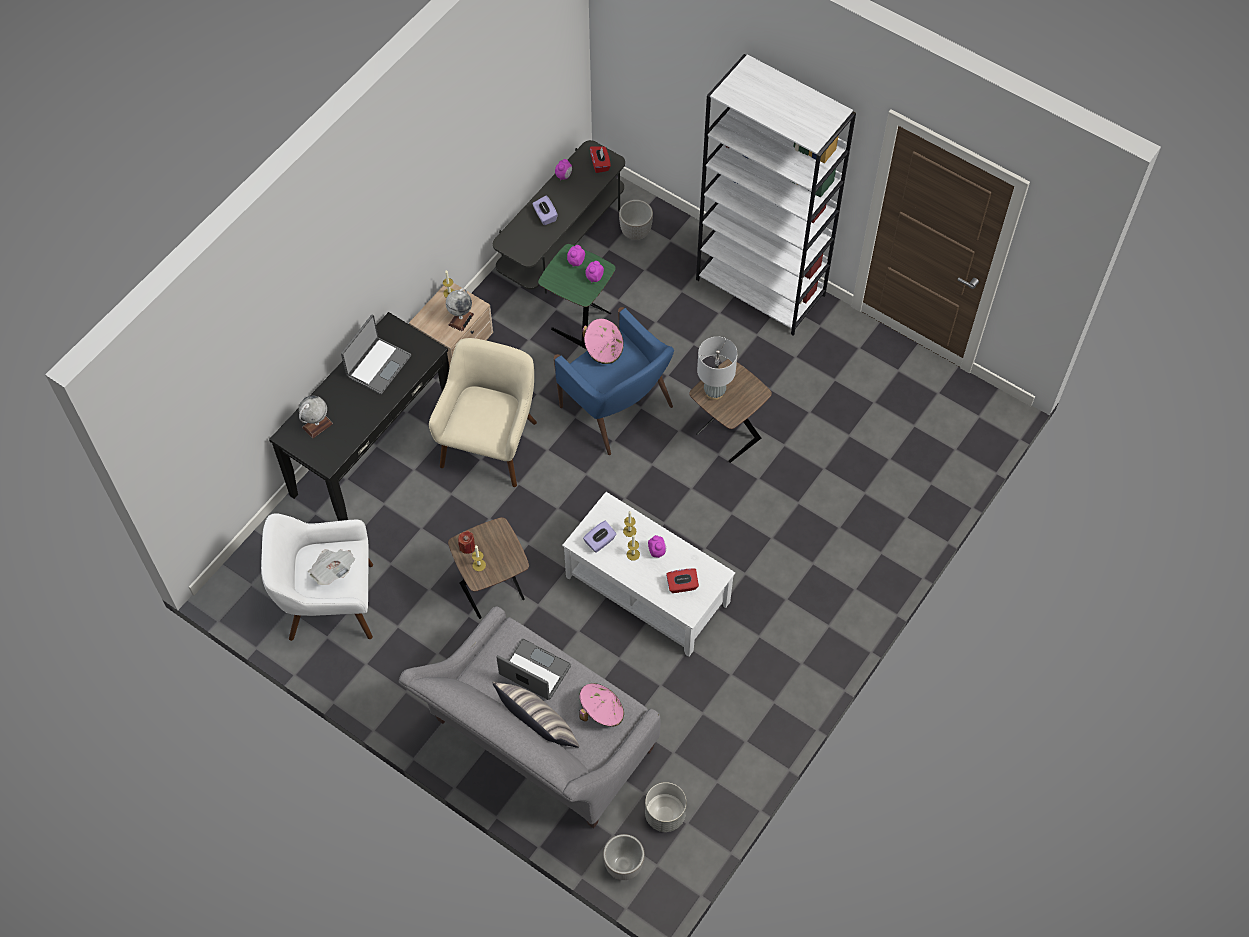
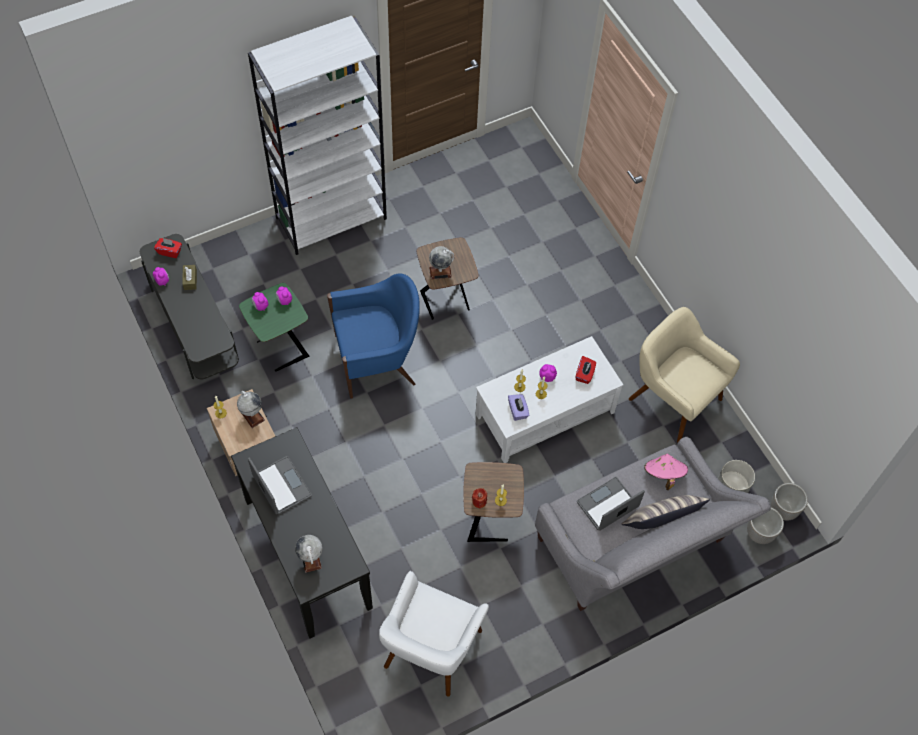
camera: 65 degrees left, 0 degrees up
newspaper [308,549,355,585] -> none
beige armchair [429,338,537,487] -> beige armchair moved to [629,307,740,442]
purple tissue box [532,196,558,225] -> none
pink hat [583,319,624,364] -> none
planter [619,200,653,240] -> planter moved to [771,483,808,520]
grey table lamp [697,337,738,400] -> globe [429,246,454,279]
none -> brown tissue box [182,265,197,290]

